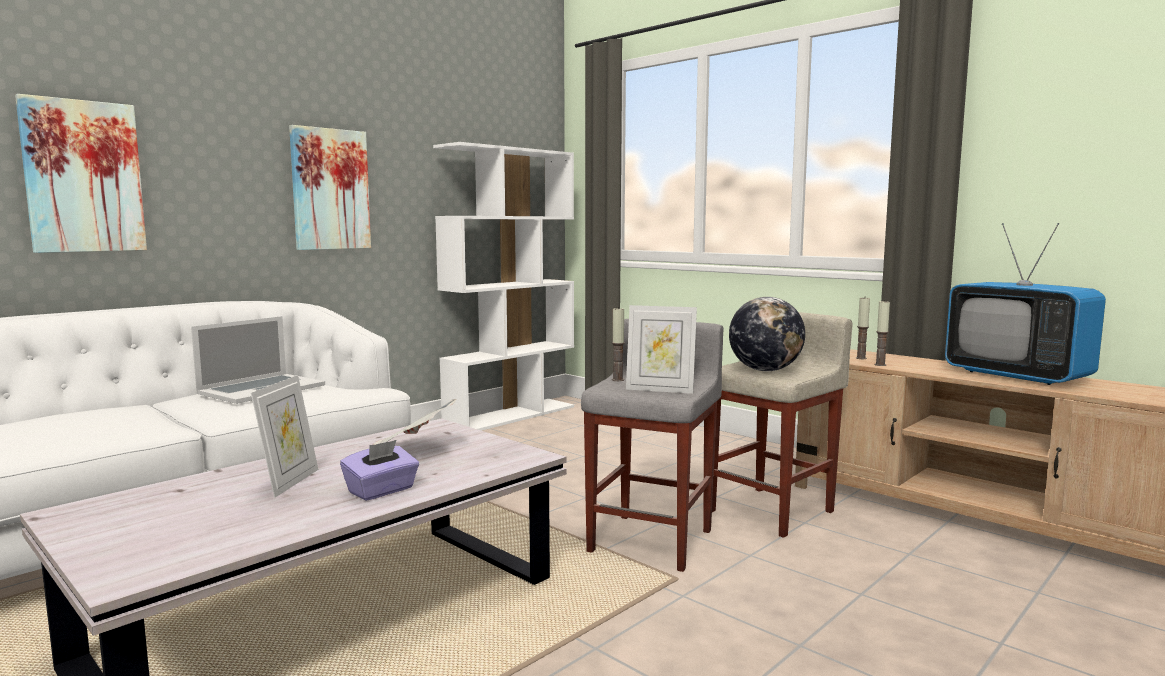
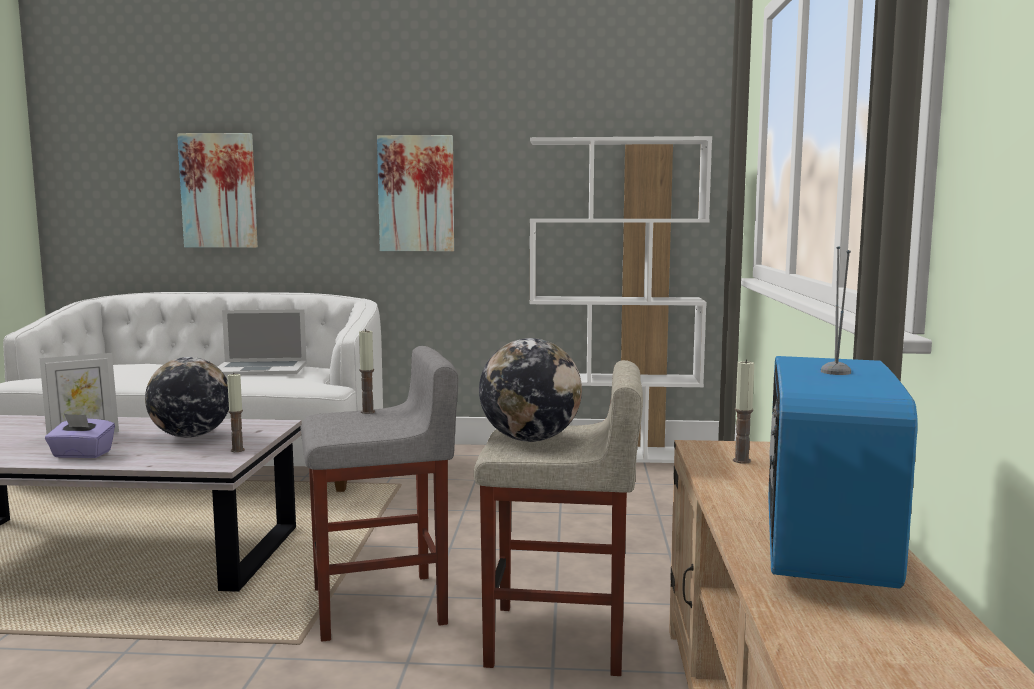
camera: 50 degrees right, 0 degrees up
newspaper [373,399,457,445] -> globe [145,357,229,438]
picture frame [626,305,697,394] -> none
candle [875,300,890,366] -> candle moved to [227,372,245,452]

